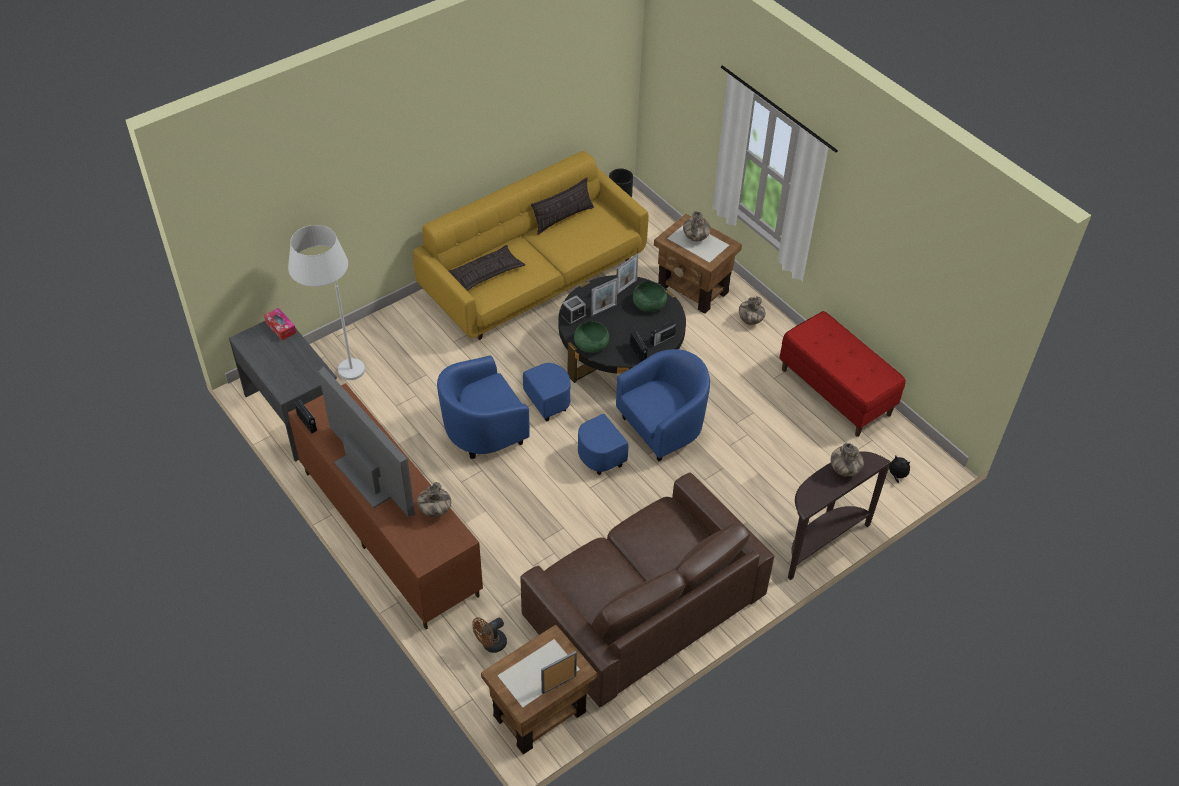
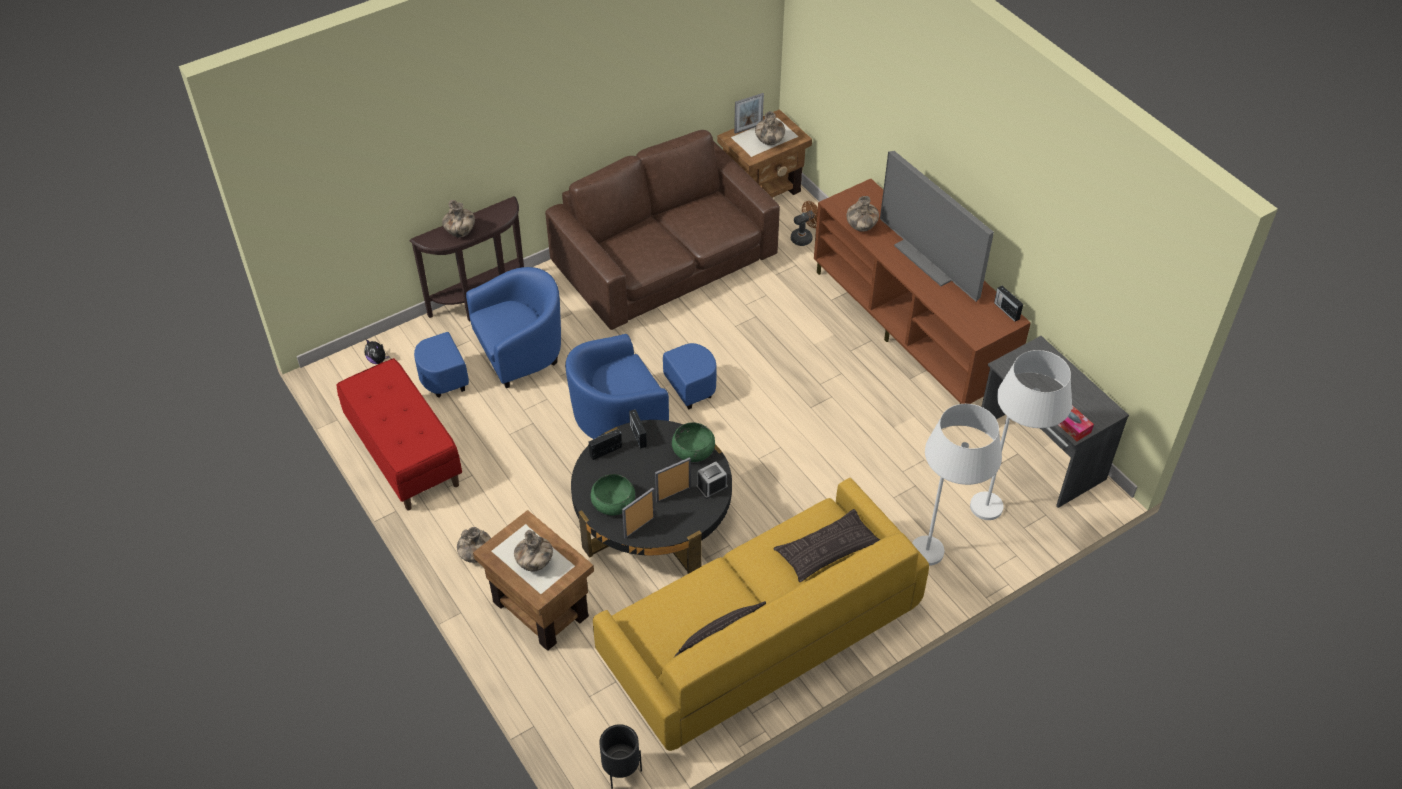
camera: 175 degrees left, 0 degrees up
blue armchair [437,356,571,459] -> blue armchair moved to [414,267,561,398]
none -> vase [755,111,785,145]
none -> white floor lamp [912,404,1002,566]

